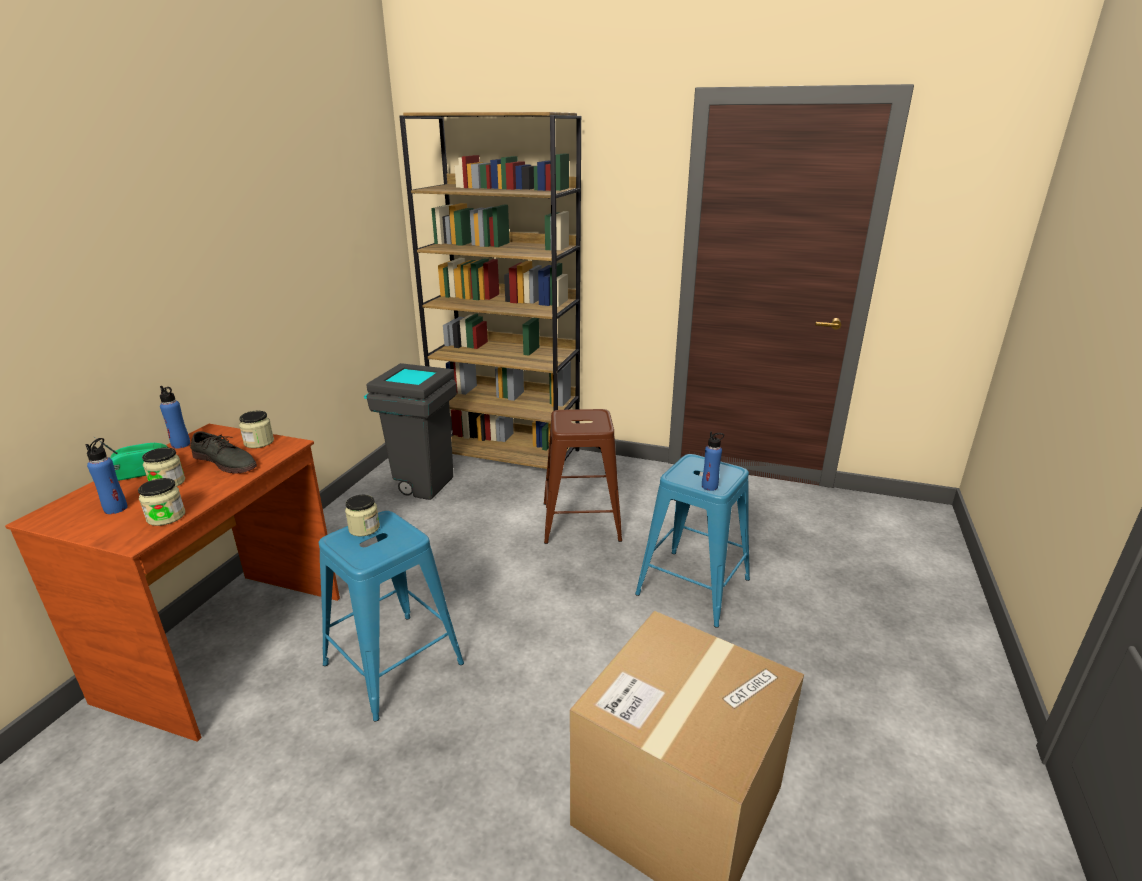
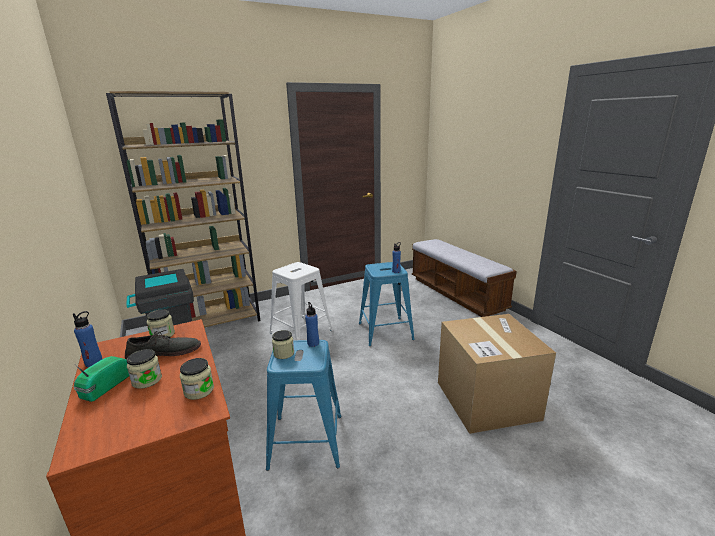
camera: 45 degrees left, 5 degrees down
blue bottle [85,438,128,514] -> blue bottle moved to [305,302,319,347]
brown stool [543,409,622,544] -> white stool [270,262,333,340]
none -> bench [412,239,517,317]

